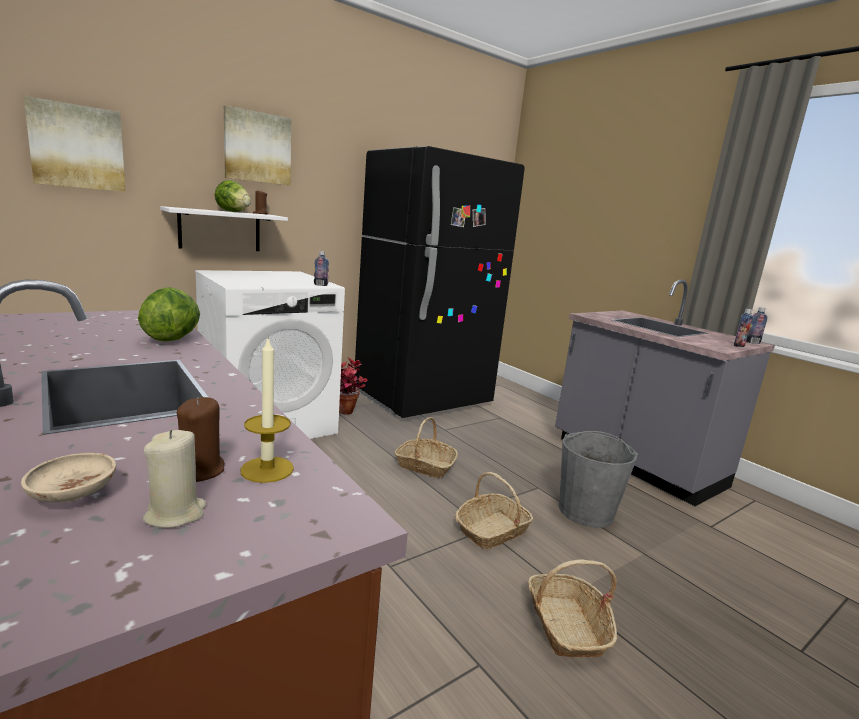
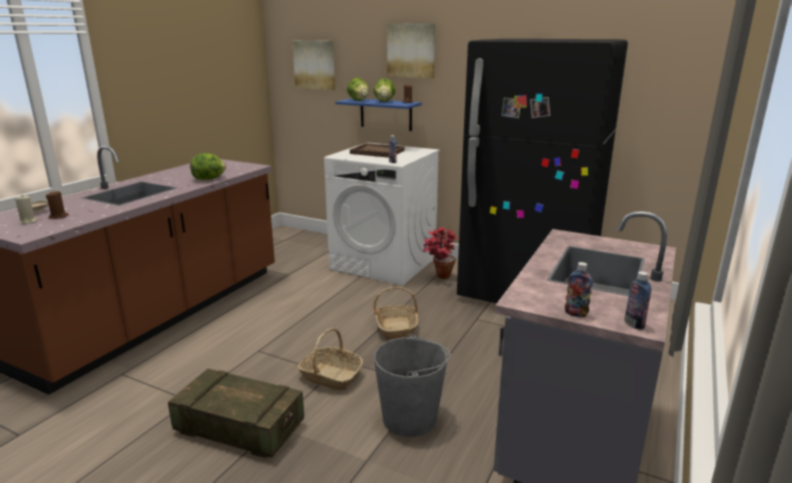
camera: 65 degrees right, 5 degrees up
white shelf [160,206,288,251] -> blue shelf [335,98,422,131]
candle [240,336,294,483] -> none
basket [528,559,617,658] -> crate [168,369,304,458]
none -> lettuce [347,78,369,101]
none -> brown tray [350,143,405,158]

